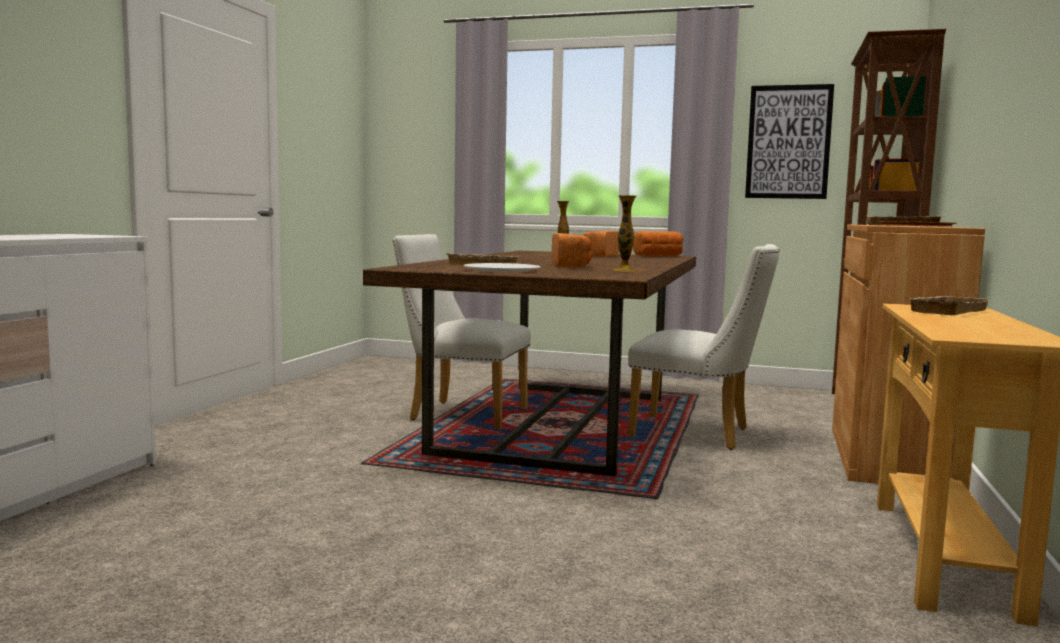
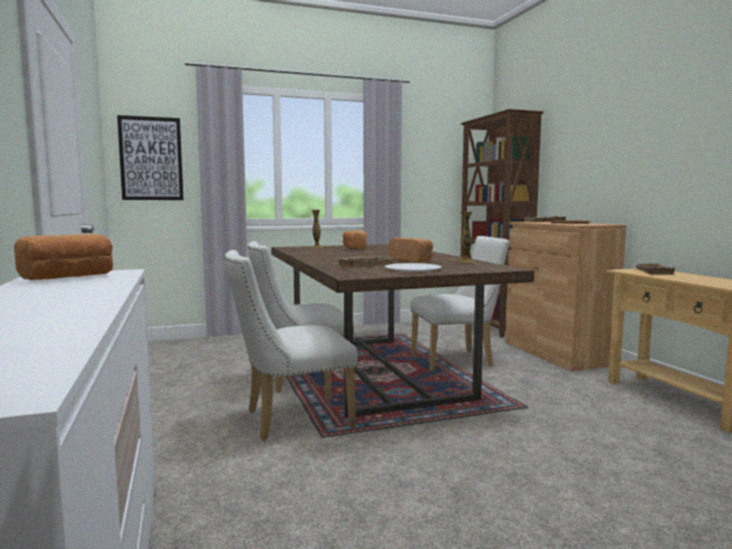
camera: 35 degrees left, 0 degrees up
bread [633,231,684,256] -> bread moved to [14,234,113,280]
picture [745,84,834,199] -> picture moved to [117,115,184,200]
none -> white chair [225,250,358,441]

